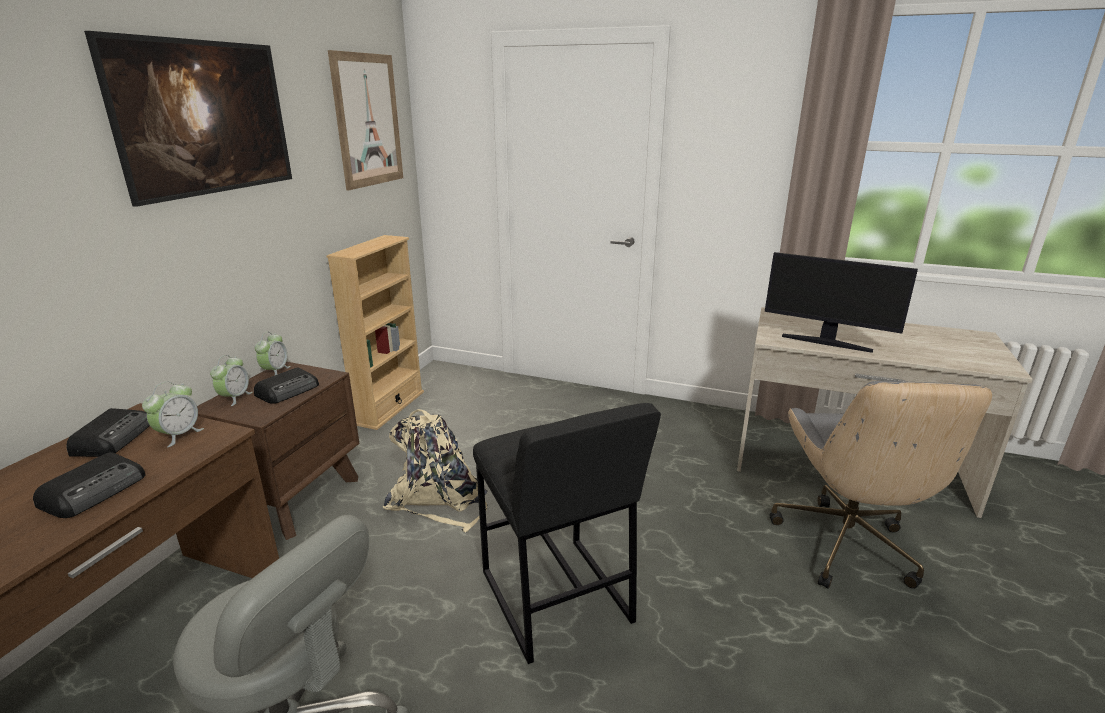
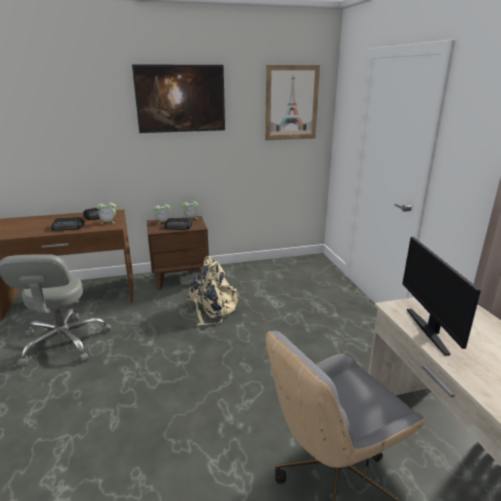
camera: 55 degrees right, 0 degrees up
beige bookcase [326,235,424,430] -> none
black chair [473,403,661,664] -> none

